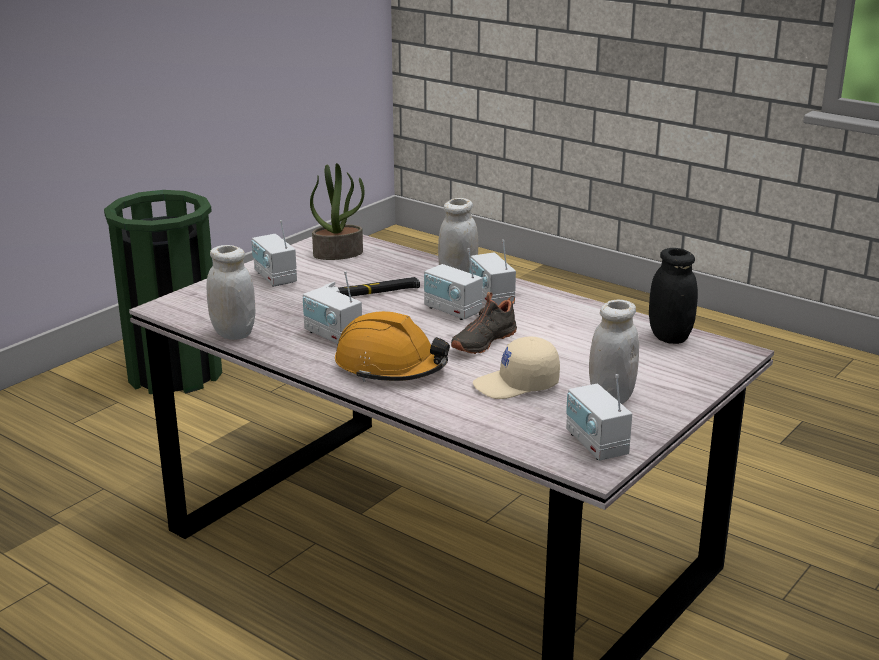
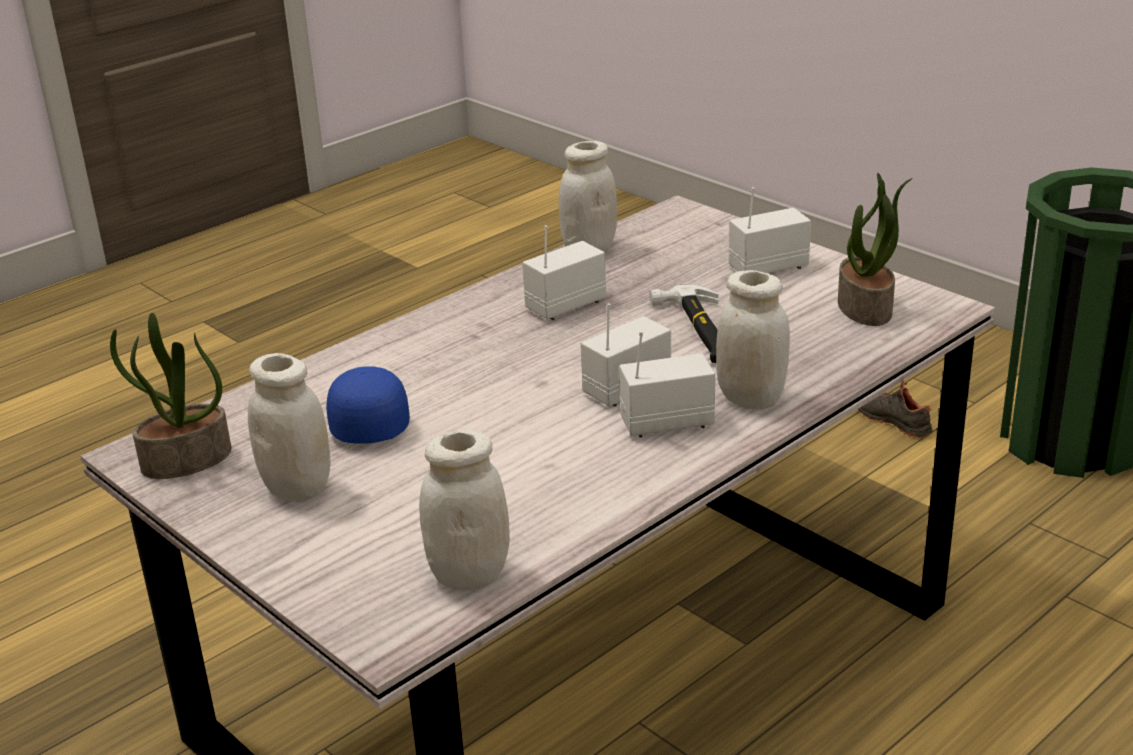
camera: 100 degrees right, 5 degrees up
orange hard hat [335,311,450,382] -> none
black shoe [451,292,517,354] -> black shoe moved to [858,380,932,438]
beige cap [473,336,560,399] -> blue cap [326,366,410,444]
radio [566,374,632,461] -> potted plant [110,313,231,479]
black jar [649,248,698,344] -> white jar [419,430,510,590]

